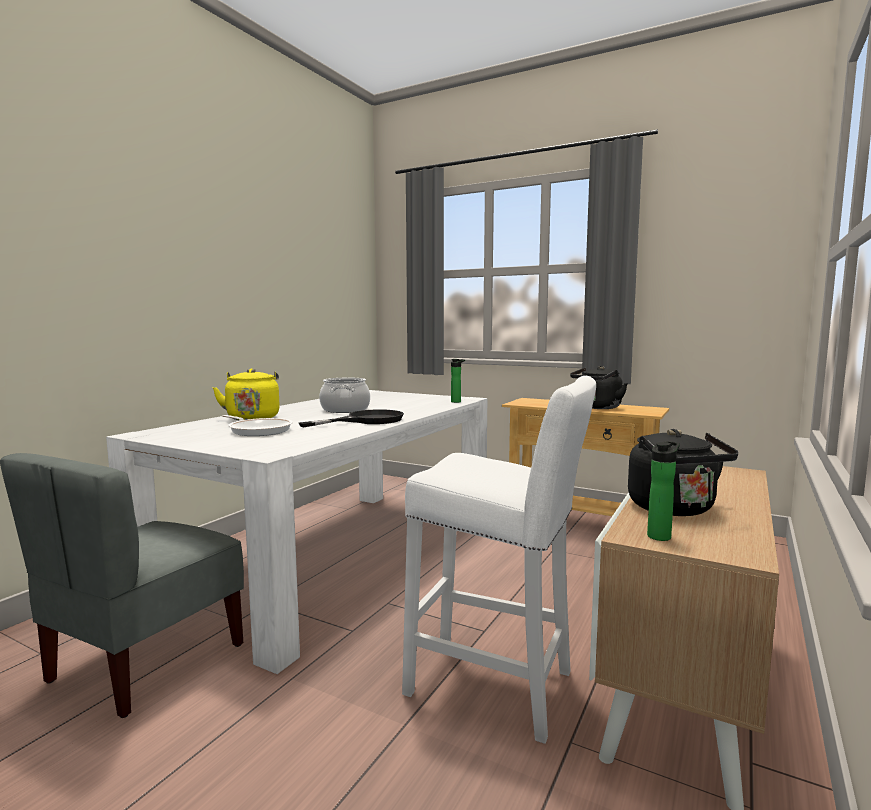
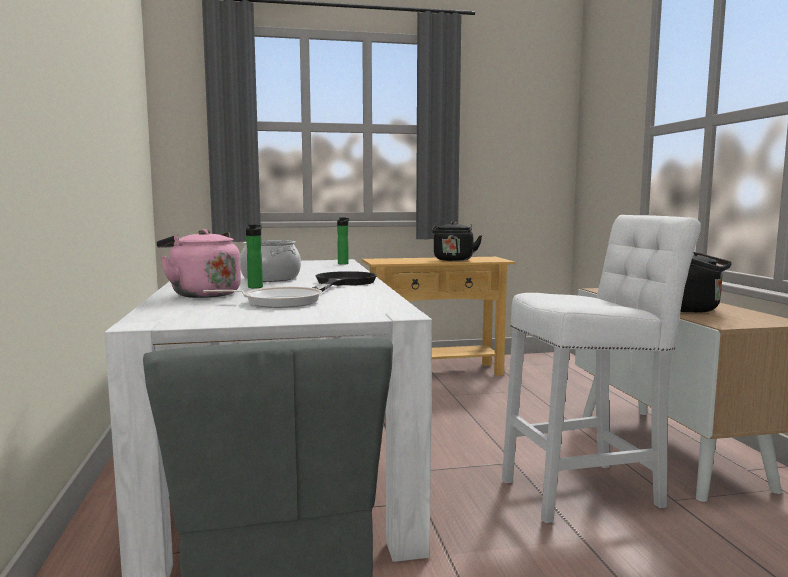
camera: 40 degrees left, 0 degrees up
yellow kettle [213,369,280,420] -> pink kettle [157,229,241,298]
bottle [647,441,680,541] -> bottle moved to [246,224,263,288]

